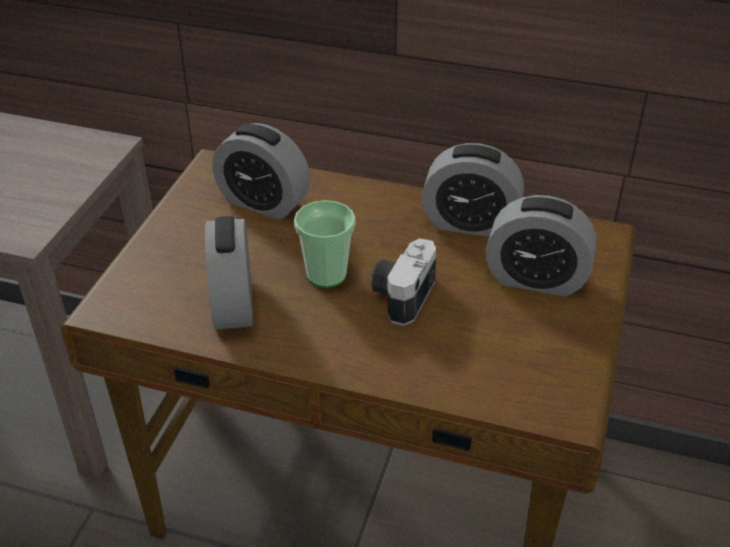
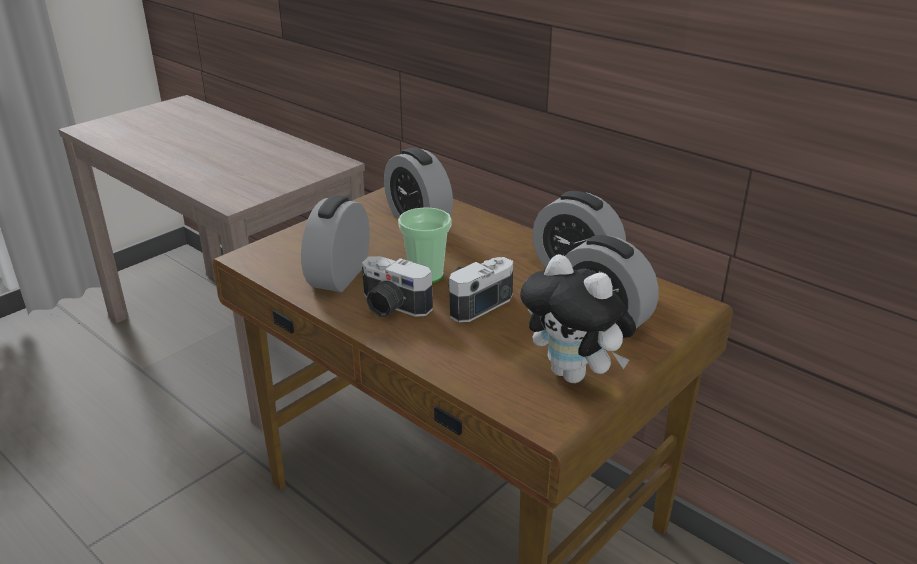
camera: 25 degrees right, 10 degrees down
none -> camera [362,256,433,317]
none -> plush toy [520,254,636,383]

